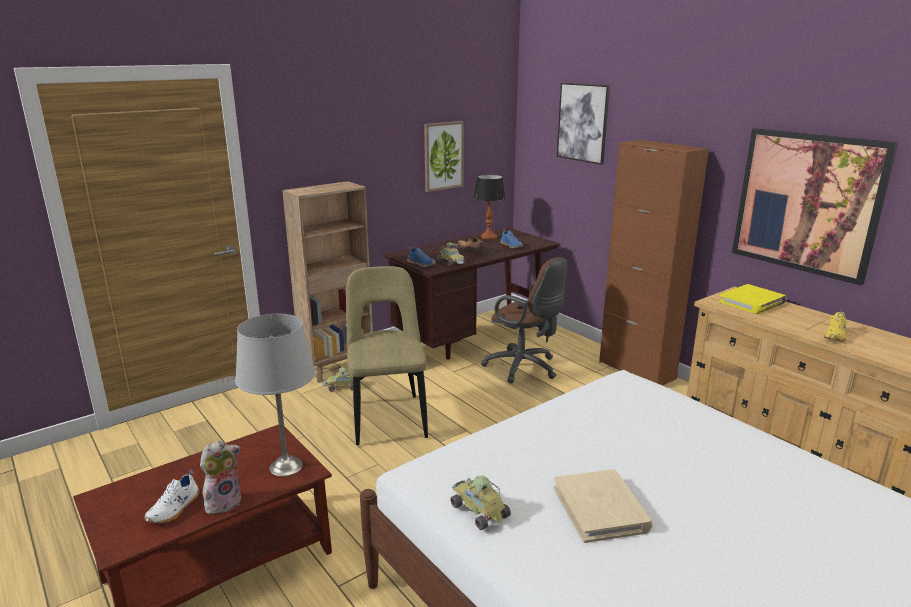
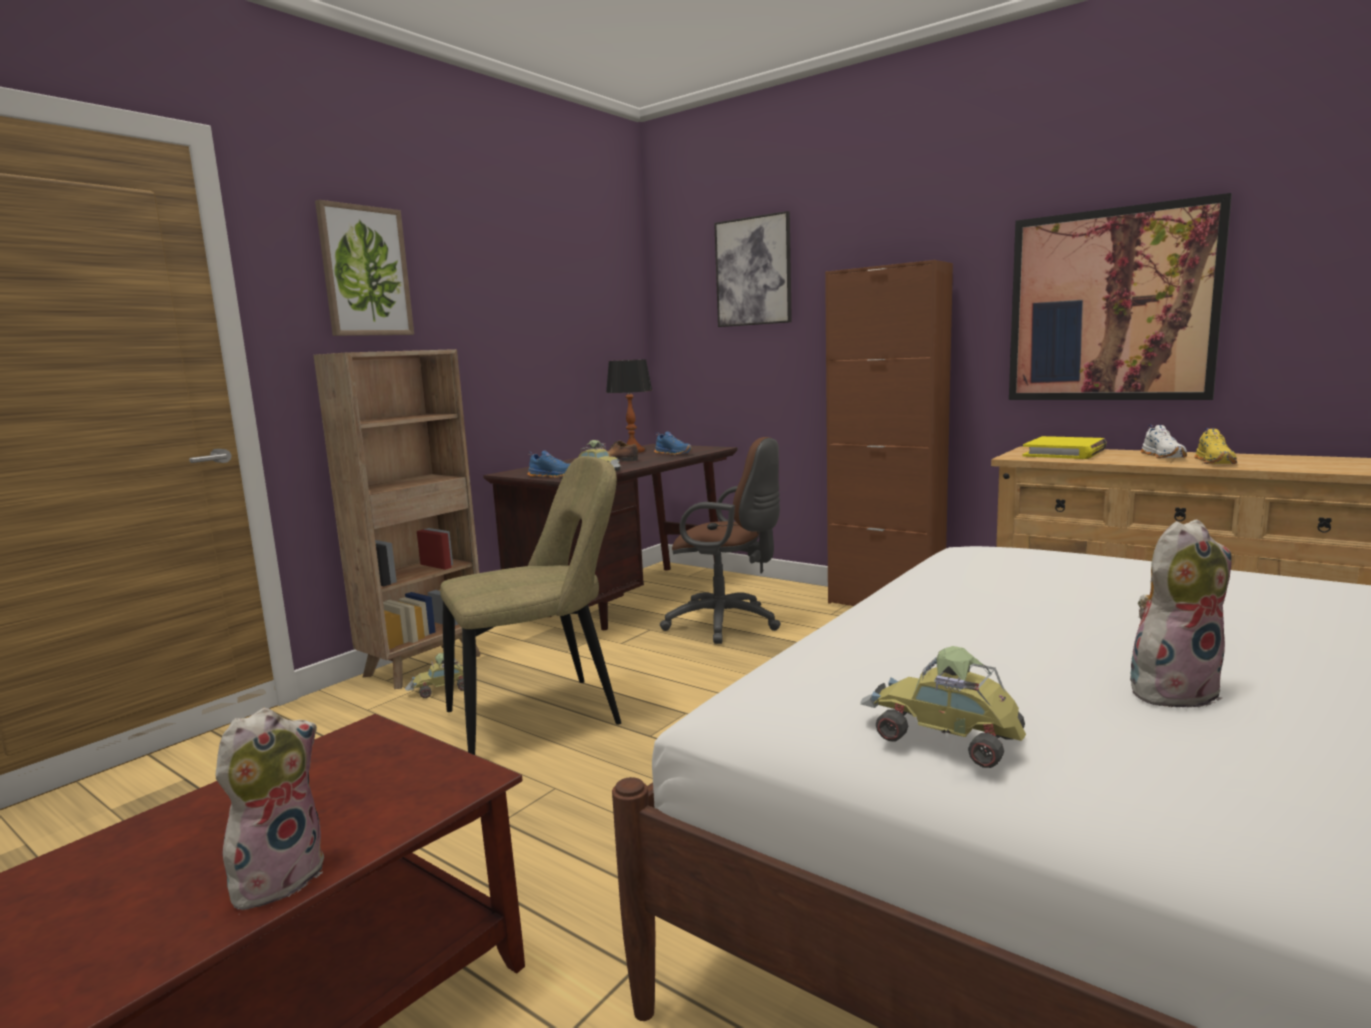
camera: 15 degrees left, 10 degrees down
white shoe [145,470,199,523] -> white shoe moved to [1141,425,1187,458]
grey table lamp [235,314,315,477] -> none
beige chair [346,266,428,445] -> beige chair turned 90 degrees clockwise [440,456,621,755]
picture [424,121,464,192] -> picture moved to [315,200,414,336]
beige book [554,469,653,543] -> plush toy [1130,519,1232,711]

